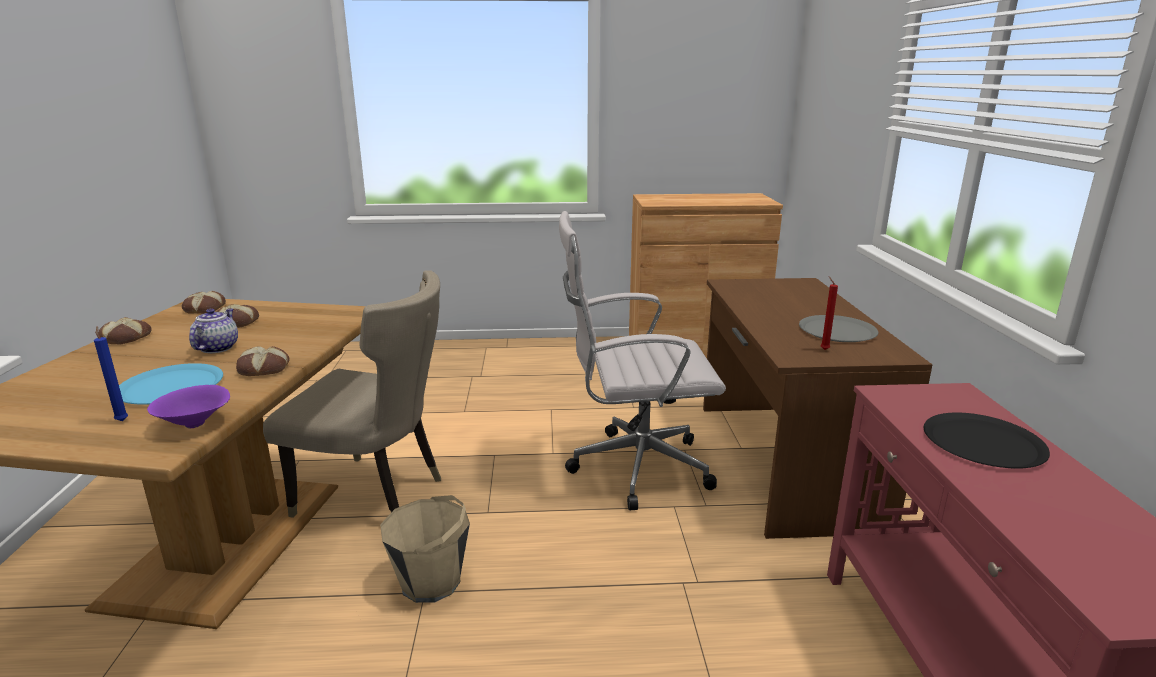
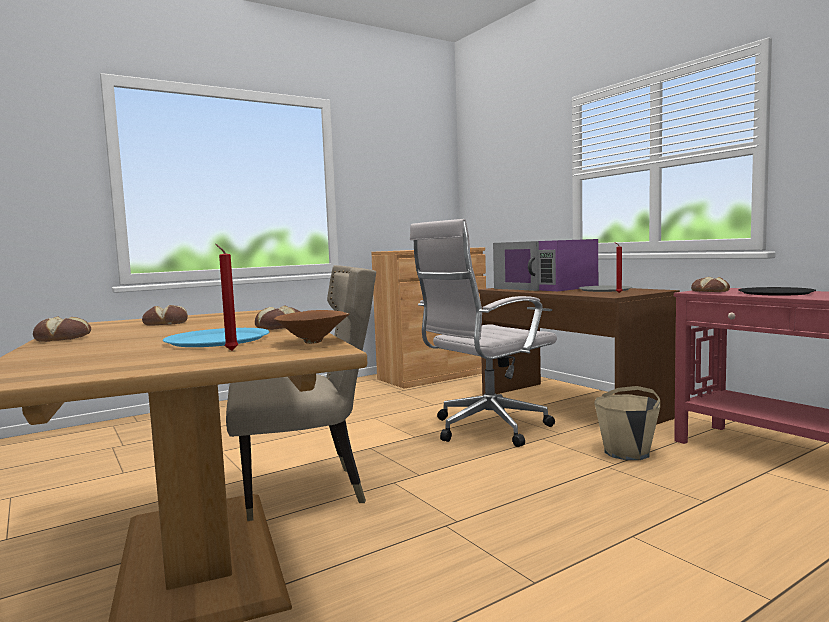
camera: 30 degrees left, 15 degrees down
blue candle [94,326,128,421] -> red candle [215,244,238,351]
purple bowl [147,385,230,428] -> brown bowl [274,310,350,344]
bread [182,291,226,314] -> bread moved to [691,277,730,292]
teapot [189,308,238,353] -> none
beige bucket [380,495,470,603] -> beige bucket moved to [594,386,660,460]
none -> purple microwave [493,239,598,291]

